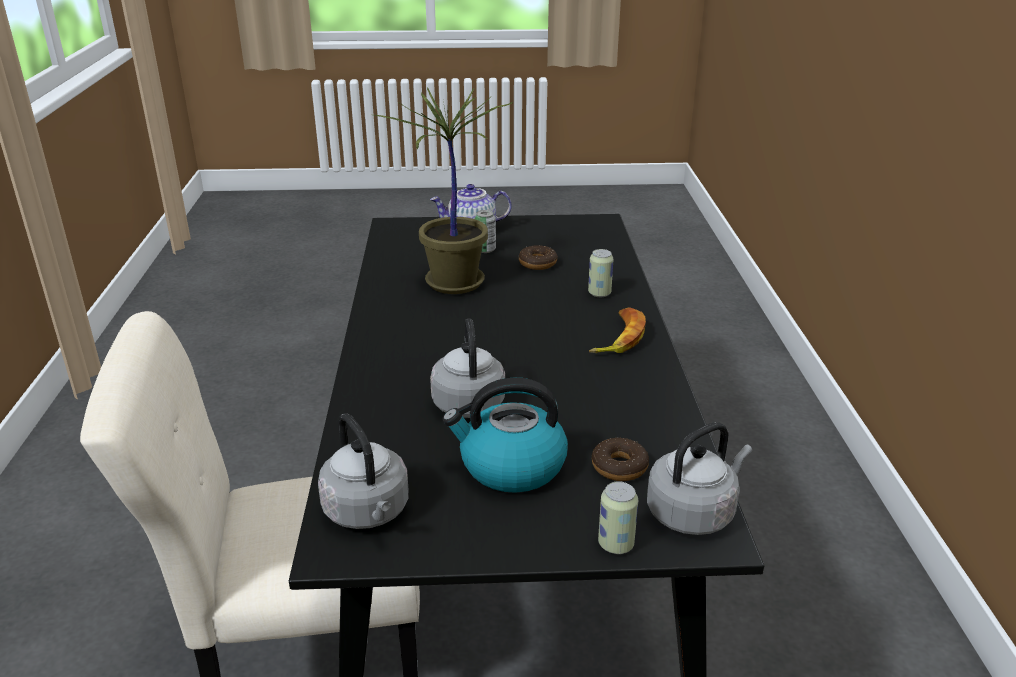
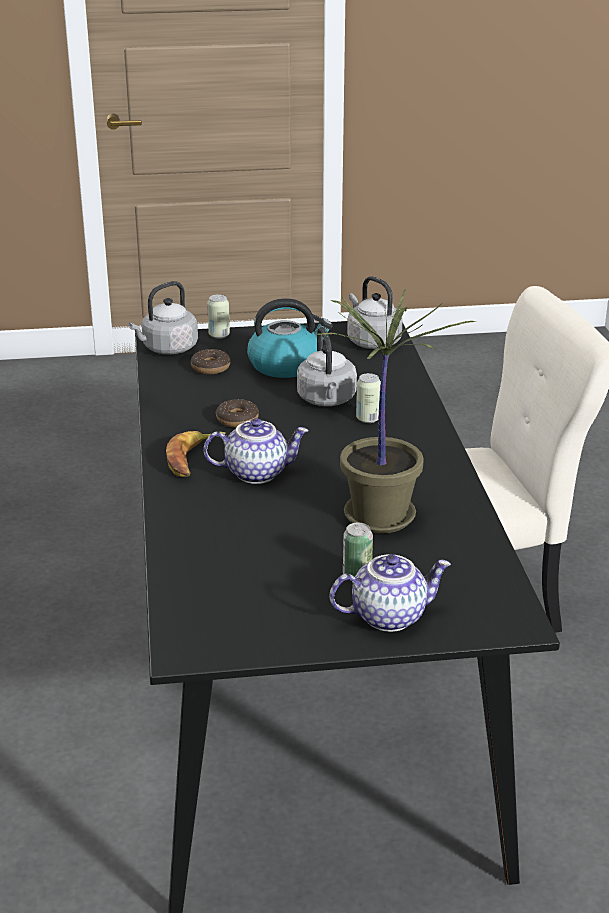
camera: 175 degrees right, 0 degrees up
donut [519,245,558,270] -> donut moved to [216,399,259,428]
can [588,249,613,297] -> can moved to [356,373,381,423]
none -> teapot [203,418,309,484]

